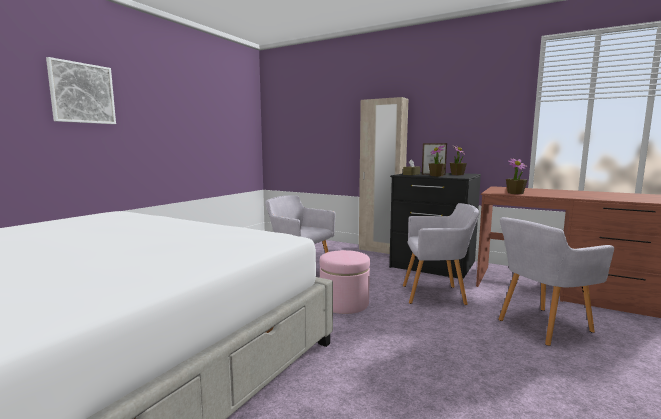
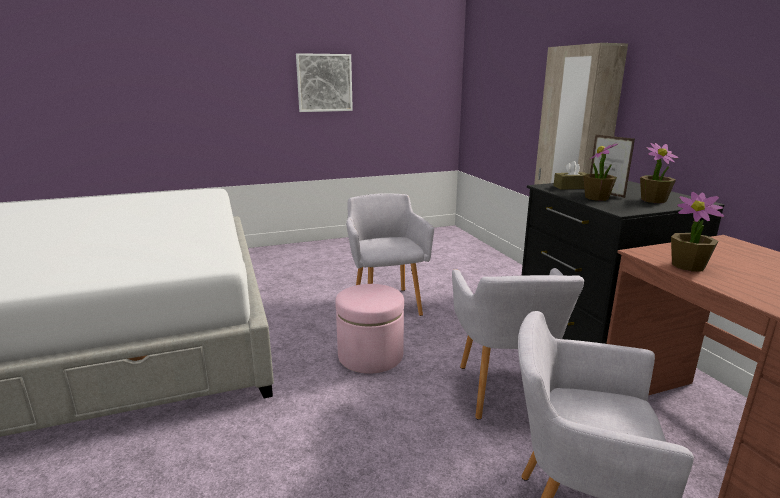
camera: 40 degrees right, 10 degrees up
picture [46,57,116,124] -> picture moved to [296,53,353,112]
grey armchair [403,203,480,305] -> grey armchair turned 45 degrees clockwise [452,268,584,420]

